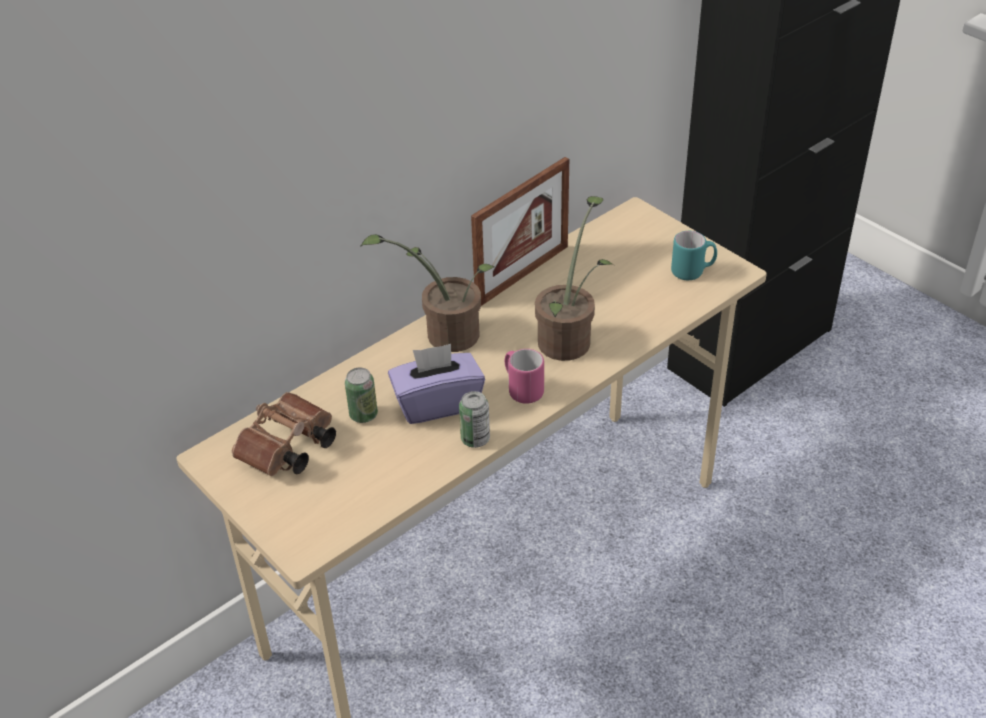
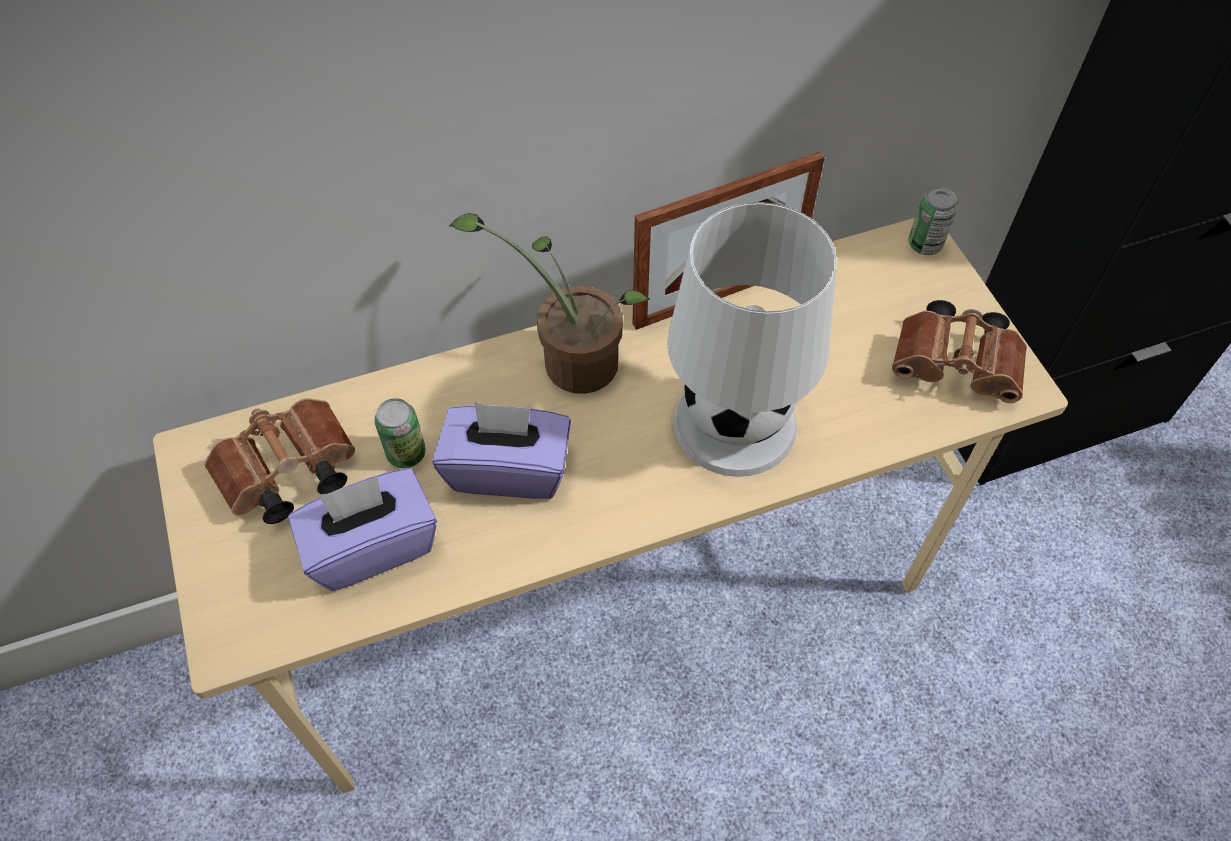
camera: 20 degrees right, 15 degrees up
can [459,391,490,448] -> can moved to [909,187,958,255]
pink mug [505,349,544,404] -> none
potted plant [535,196,615,361] -> white table lamp [667,202,837,477]
turquoise mug [671,231,717,280] -> brown binoculars [892,300,1027,403]
none -> purple tissue box [288,468,437,591]

